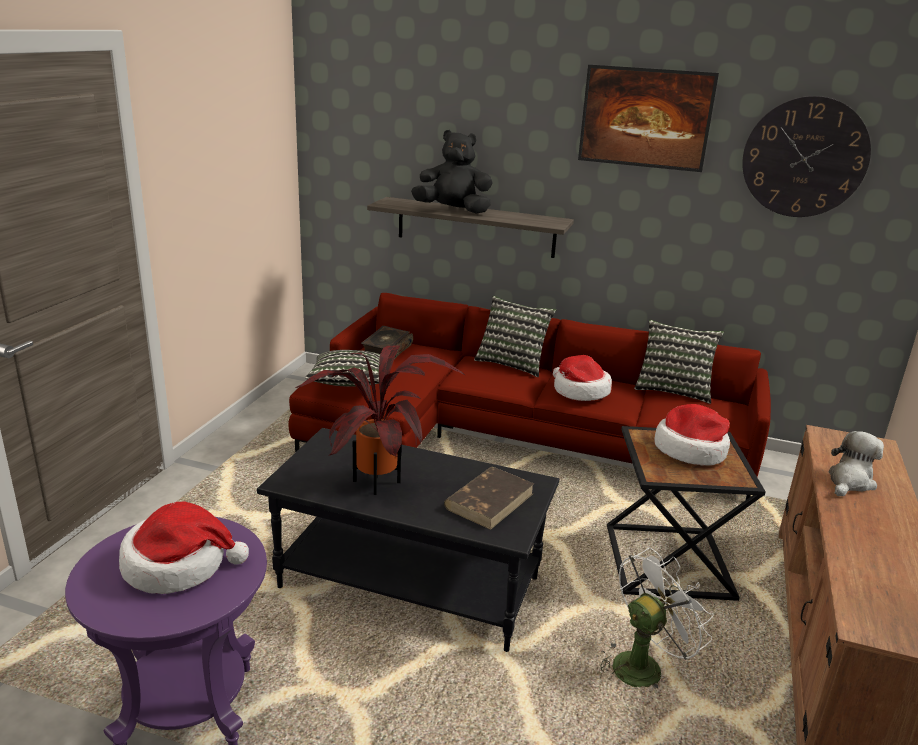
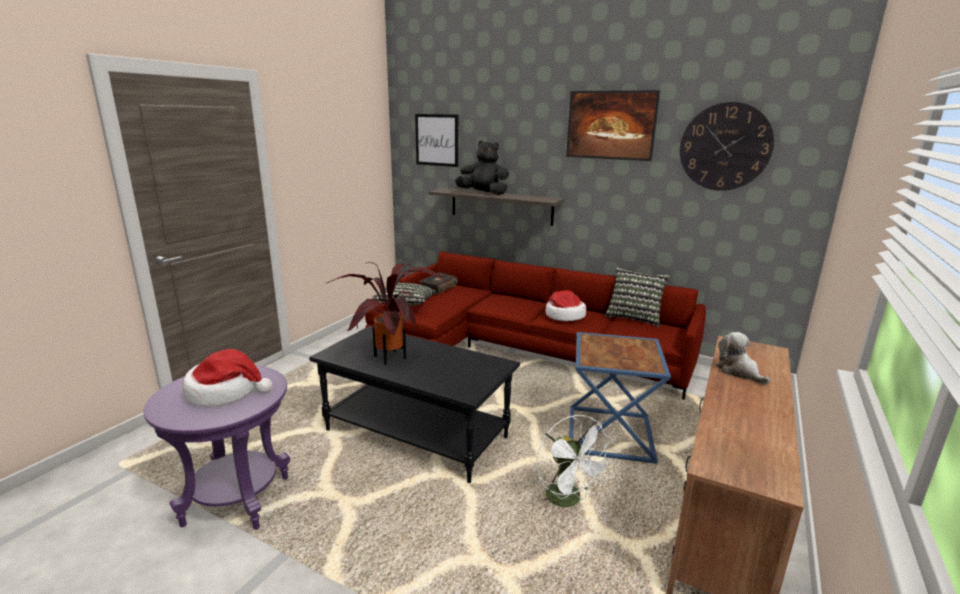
camera: 10 degrees right, 5 degrees down
brown book [444,467,534,530] -> none
pillow [474,296,557,377] -> none
white fan [600,548,714,688] -> white fan turned 90 degrees clockwise [536,415,614,507]
black side table [607,426,766,601] -> blue side table [569,332,671,464]
hat [655,404,730,466] -> none
plush toy [829,431,884,496] -> plush toy turned 75 degrees counterclockwise [715,332,770,385]
none -> picture [415,114,458,167]

